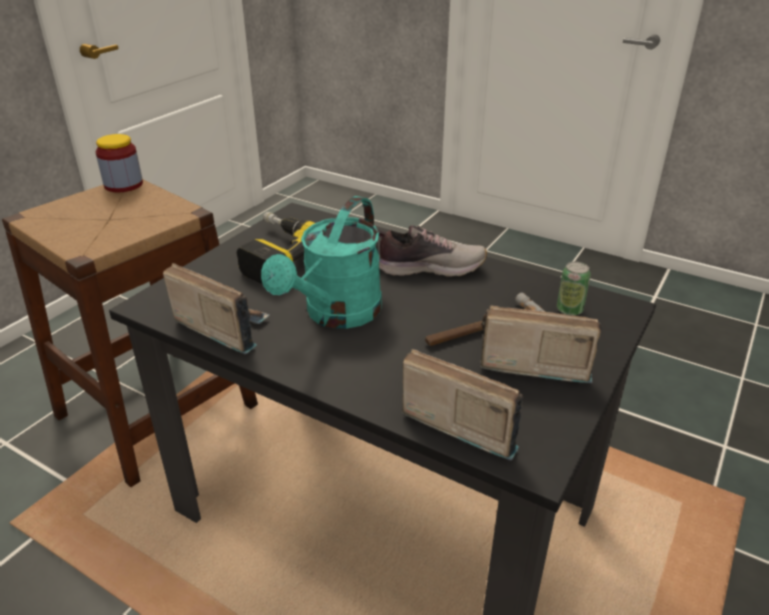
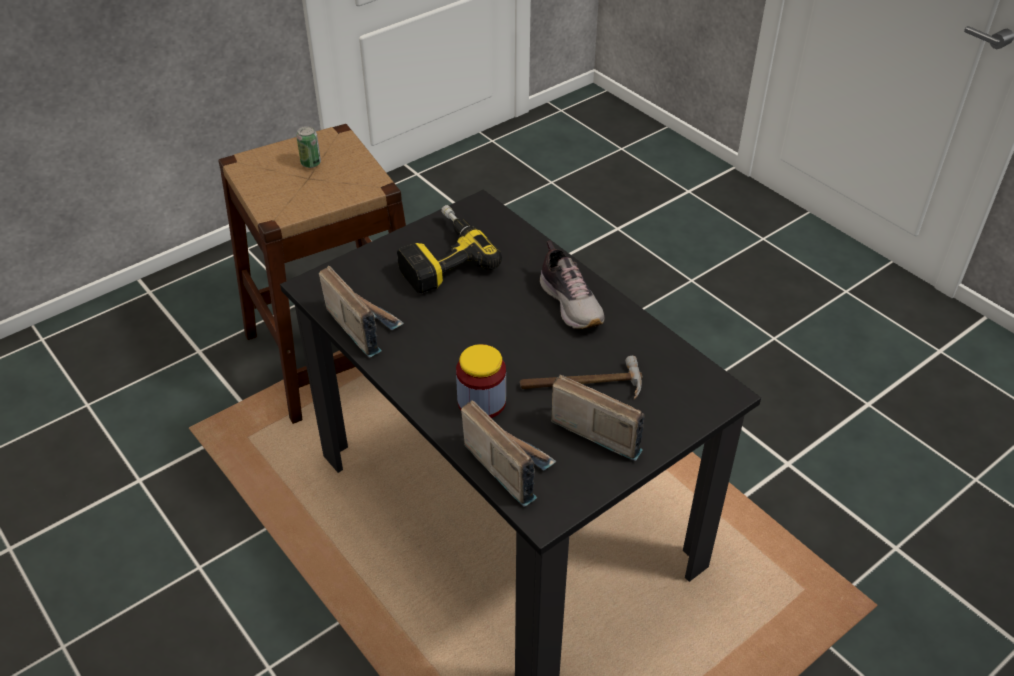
camera: 20 degrees right, 10 degrees up
jar [96,134,143,192] -> jar moved to [456,344,506,418]
turquoise watering can [261,196,382,329] -> none
shoe [377,225,487,277] -> shoe turned 45 degrees clockwise [540,241,605,329]
can [557,261,591,316] -> can moved to [296,126,321,168]

